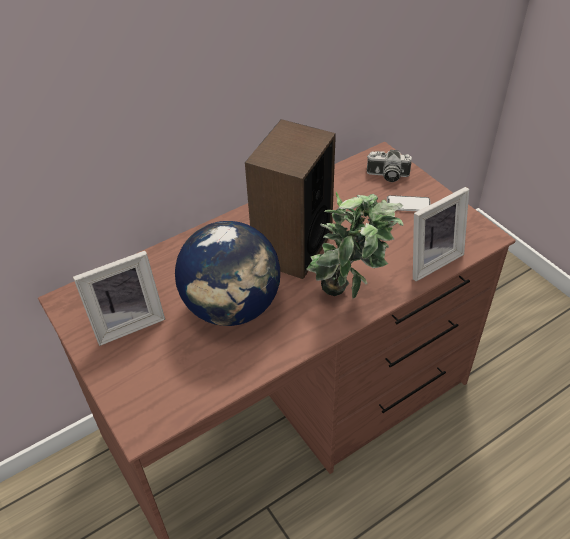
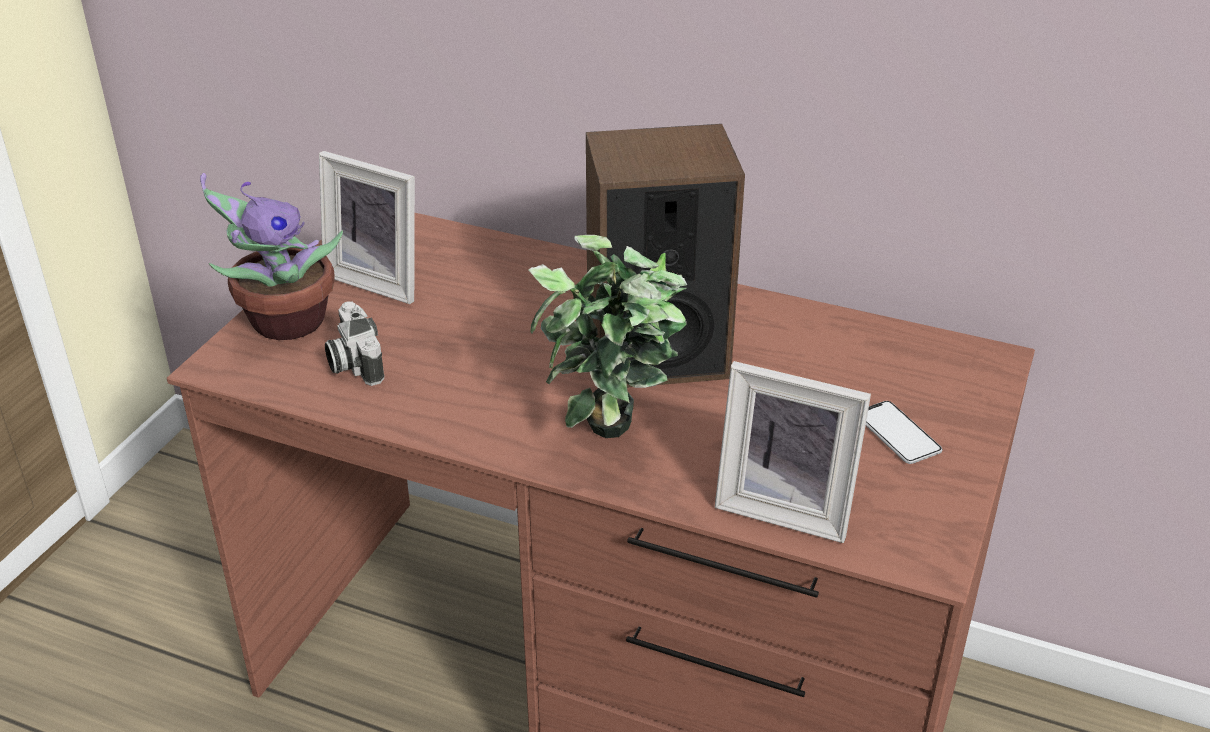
camera: 55 degrees right, 10 degrees down
globe [175,221,280,326] -> none
camera [367,150,412,182] -> camera moved to [325,301,384,386]
none -> potted plant [200,173,343,340]

